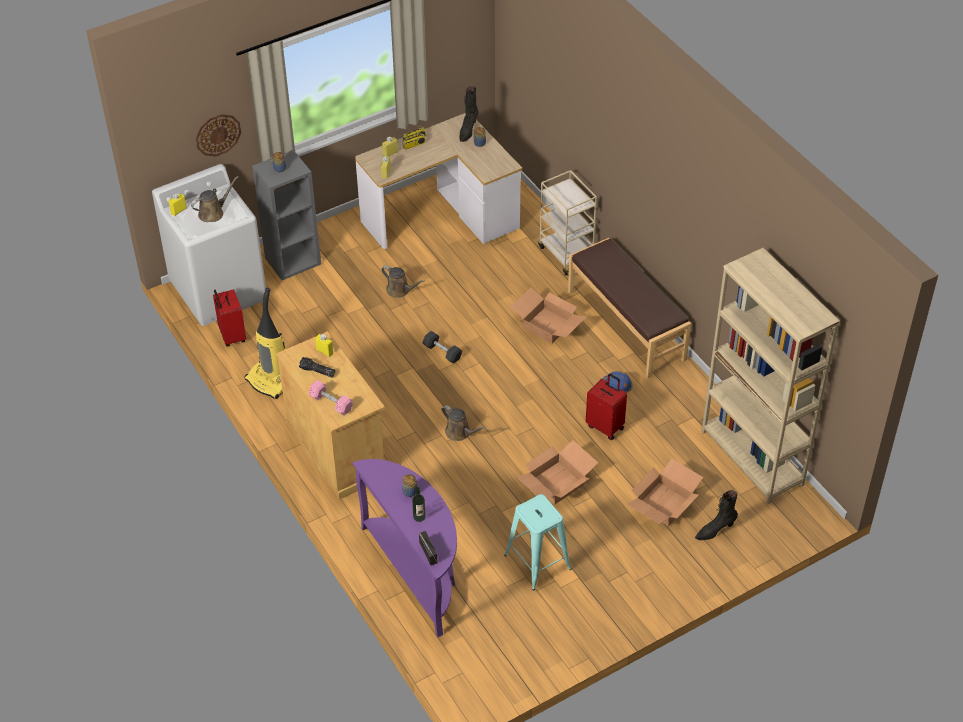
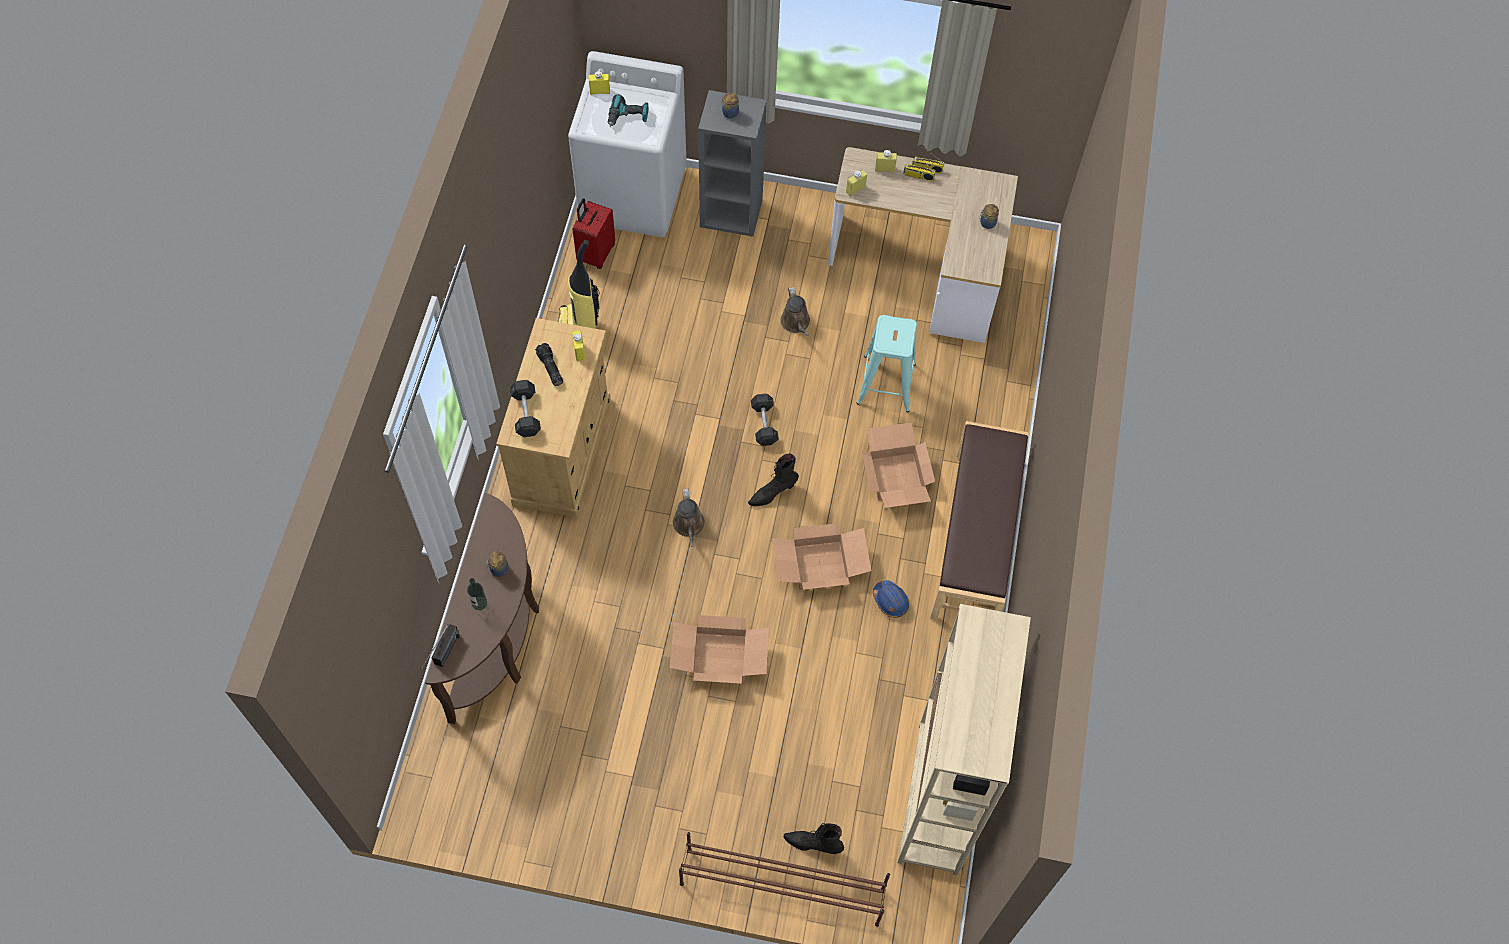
camera: 40 degrees right, 15 degrees up
brown watering can [191,176,238,222] -> power drill [608,94,648,127]
wall clock [196,114,241,156] -> none
pink dumbbell [308,380,353,416] -> grey dumbbell [510,380,541,437]
purple console table [353,459,457,637] -> brown console table [425,493,539,724]
black boot [460,86,478,142] -> black boot moved to [748,453,799,506]
turquoise stool [504,494,572,591] -> turquoise stool moved to [857,315,917,413]
beige cart [538,170,597,275] -> none
red suitcase [586,373,627,440] -> none
cardboard box [627,458,703,526] -> cardboard box moved to [772,523,872,590]
none -> brown shoe rack [679,832,890,927]

